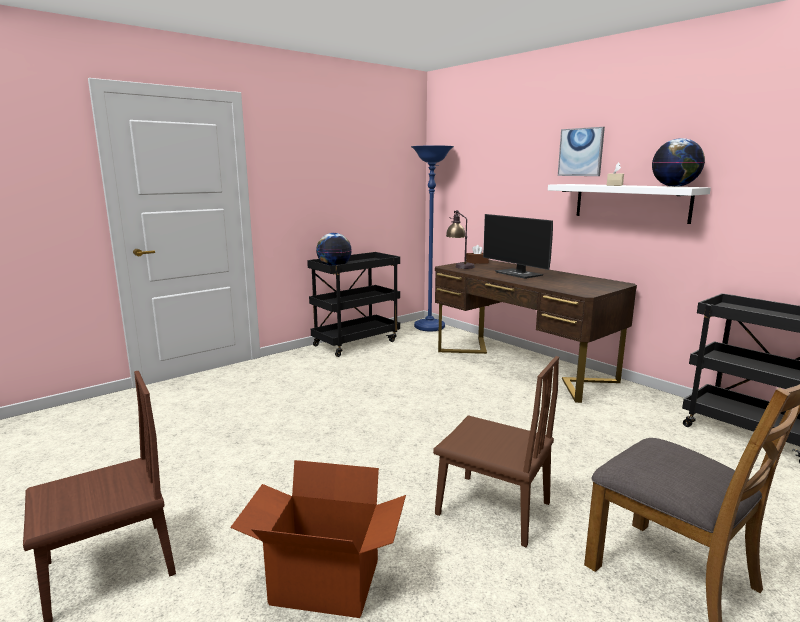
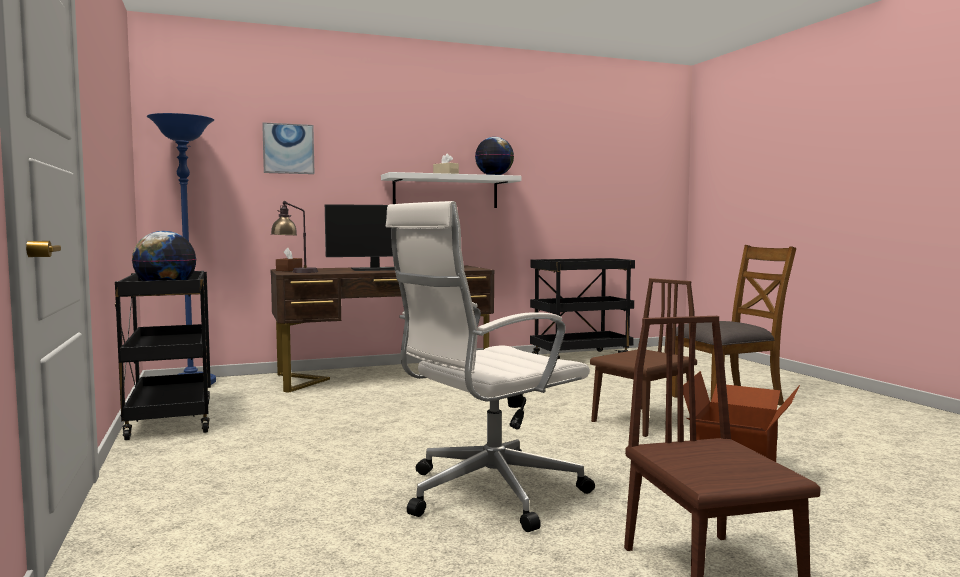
camera: 70 degrees left, 10 degrees down
picture [558,127,605,176] -> picture moved to [262,122,315,174]
none -> white office chair [385,201,595,532]

